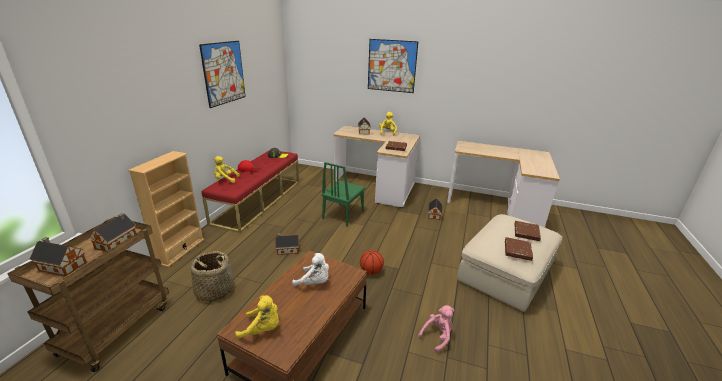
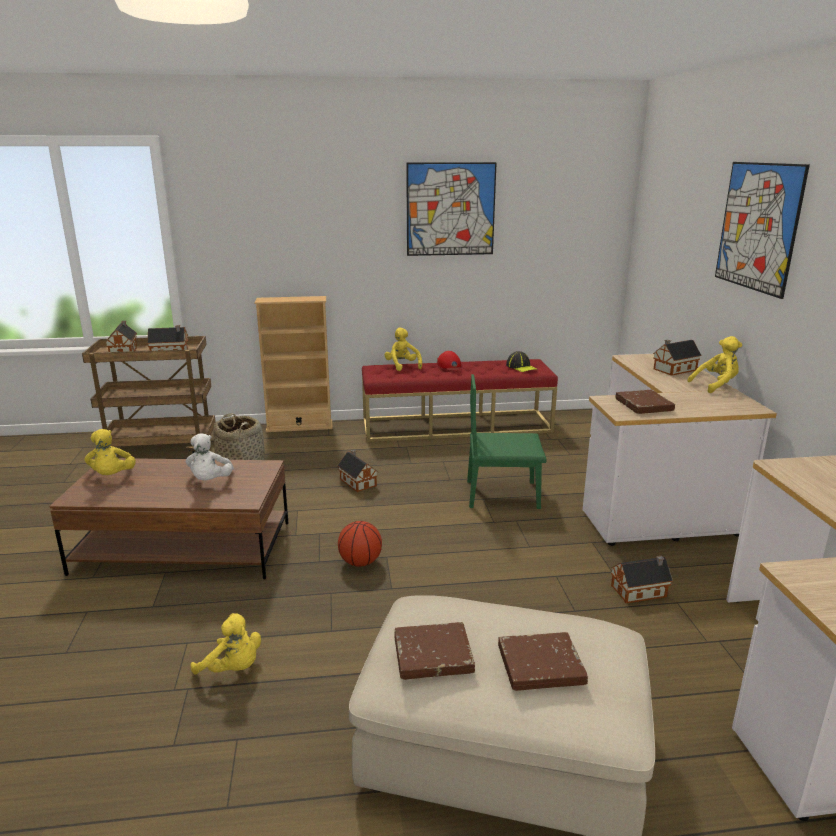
camera: 65 degrees right, 5 degrees down
pink plush toy [418,305,454,353] -> yellow plush toy [190,613,261,675]

